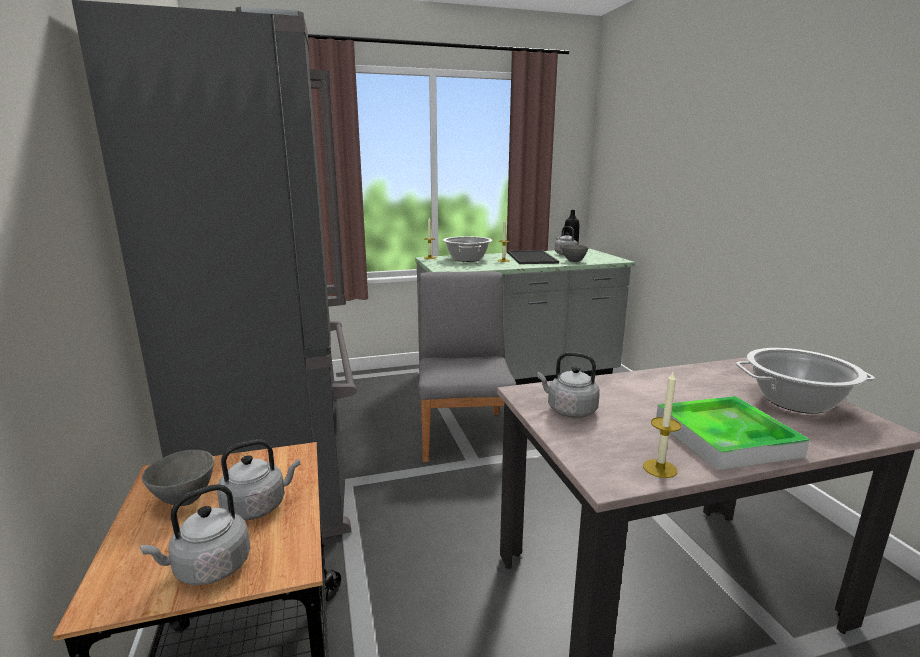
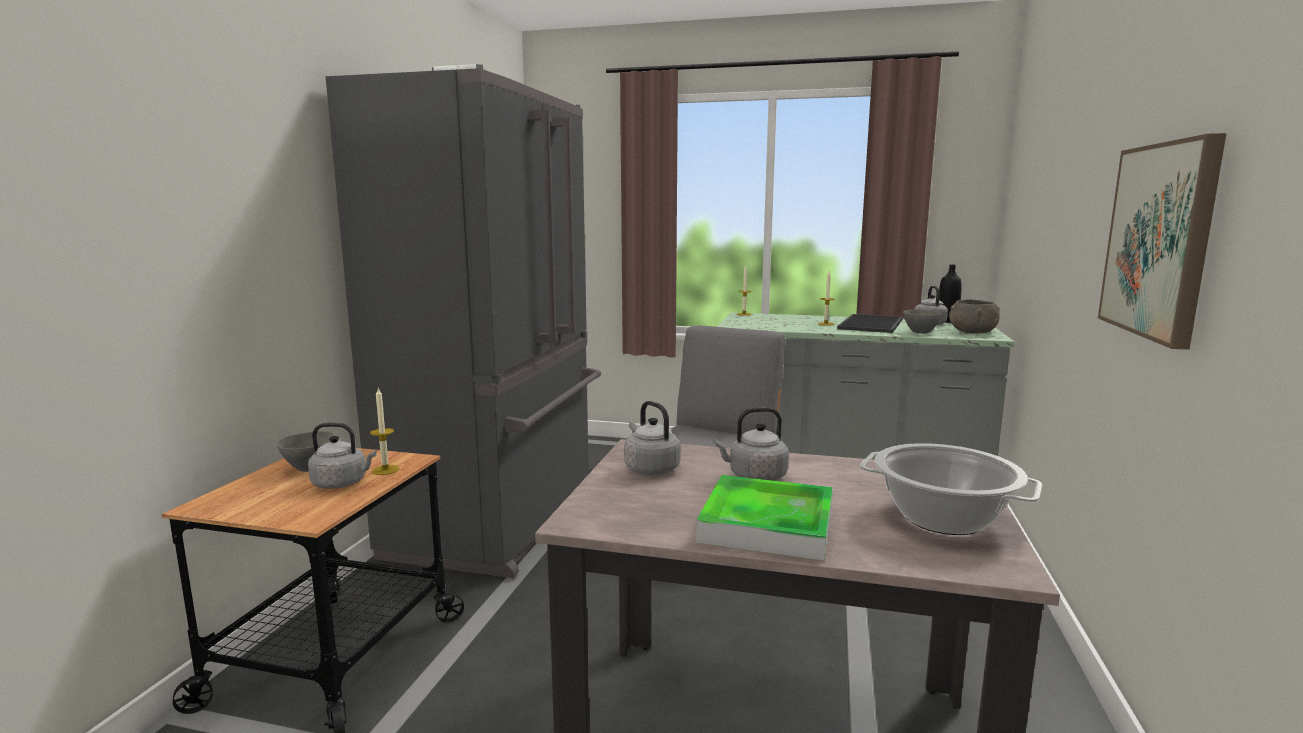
camera: 30 degrees right, 5 degrees down
grey kettle [140,484,251,585] -> grey kettle moved to [713,407,789,481]
cooking pot [443,236,492,262] -> none
candle [643,370,681,478] -> candle moved to [370,388,399,475]
none -> grey bowl [949,299,1000,334]
none -> picture [1098,133,1226,350]

